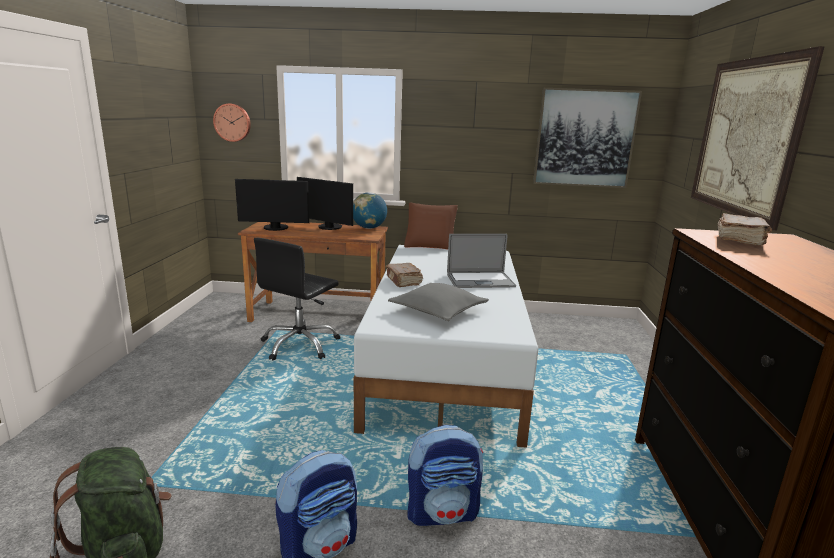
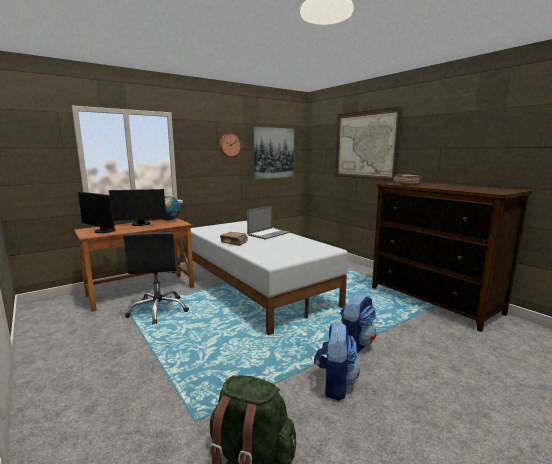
camera: 40 degrees left, 5 degrees down
wall clock [213,103,251,142] -> wall clock moved to [220,133,241,157]
monitor [235,179,309,231] -> monitor turned 75 degrees clockwise [78,192,116,233]
grey pillow [388,283,489,321] -> none
brown pillow [404,202,458,250] -> none

